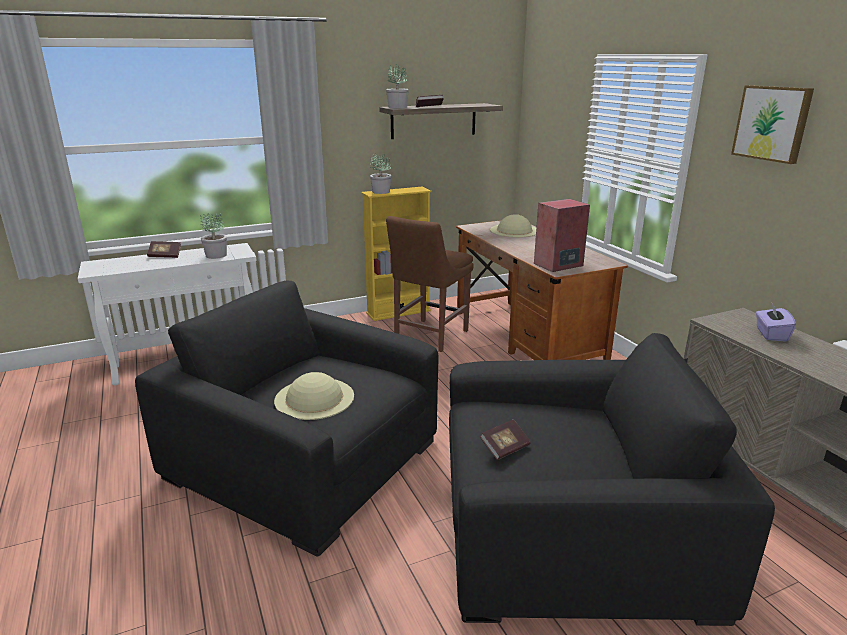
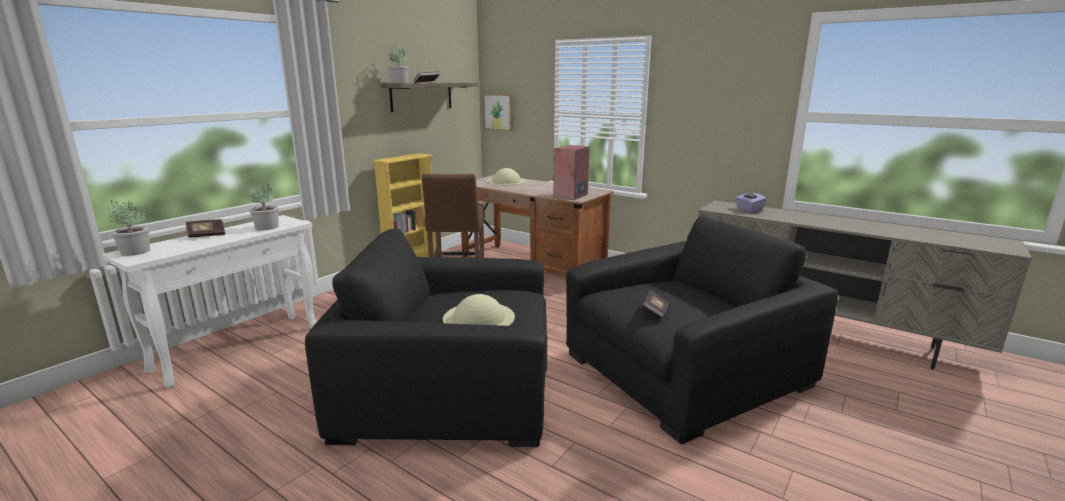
camera: 30 degrees left, 5 degrees down
potted plant [370,153,391,194] -> potted plant moved to [108,200,150,256]
picture [731,85,814,164] -> picture moved to [483,94,514,131]

